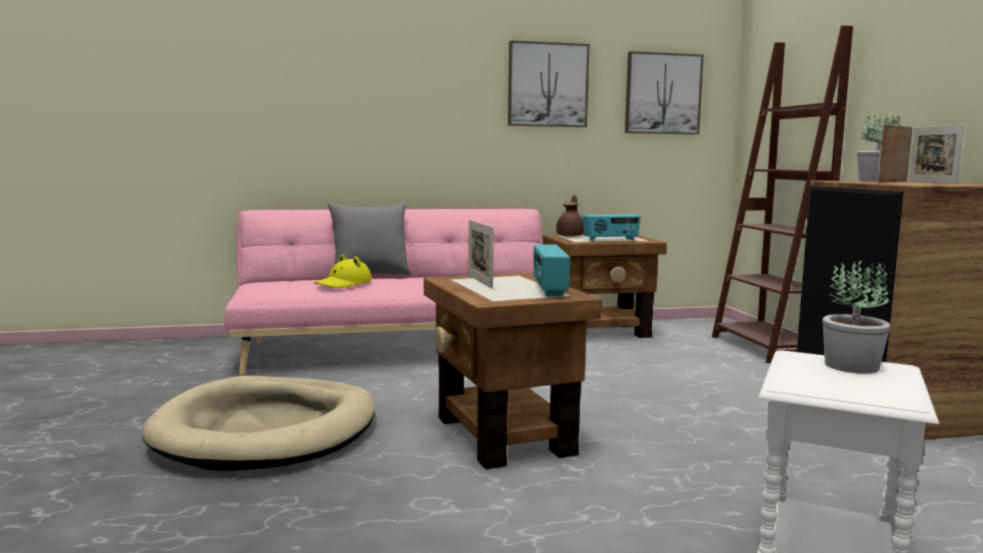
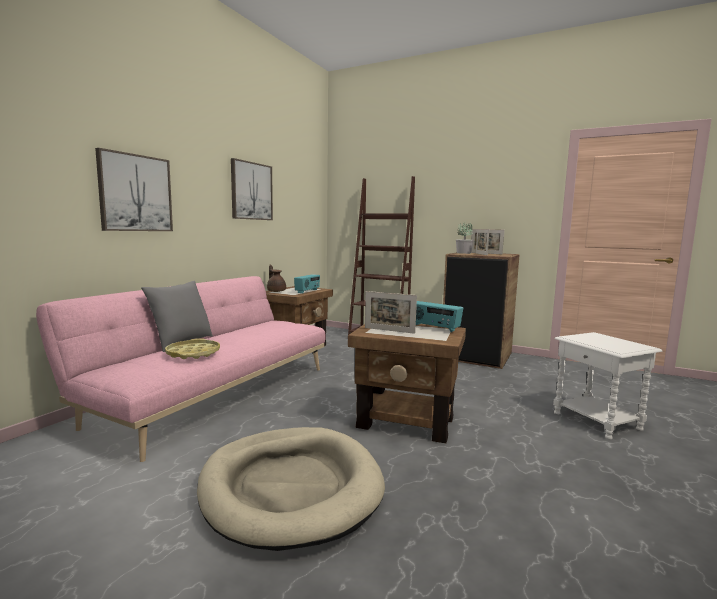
camera: 50 degrees left, 0 degrees up
yellow hat [314,254,372,288] -> yellow tray [165,338,220,359]
picture [625,51,704,135] -> picture moved to [95,148,173,231]
potted plant [823,260,890,374] -> none

